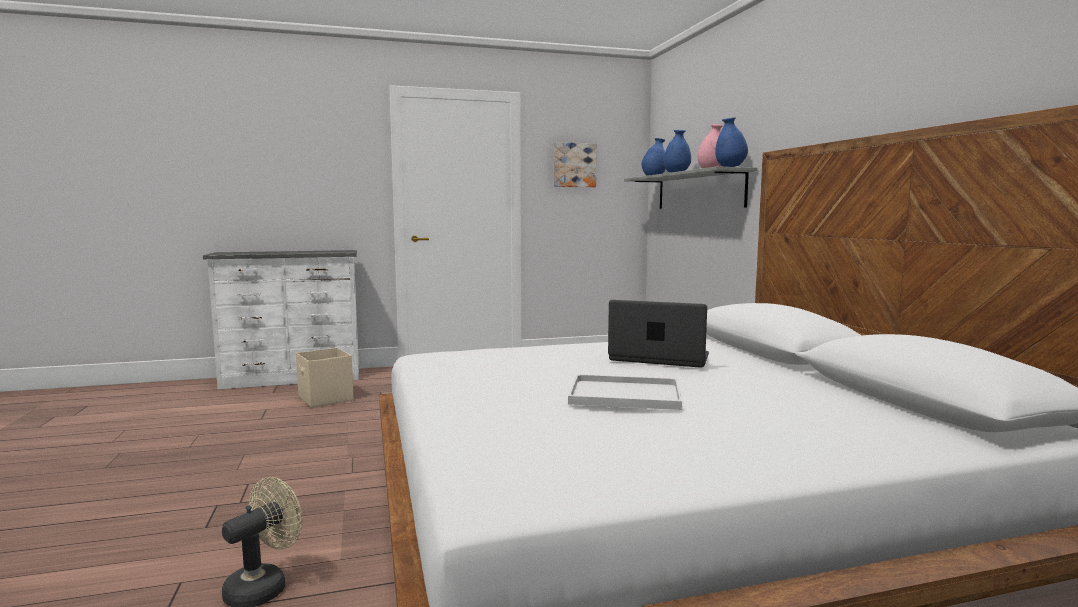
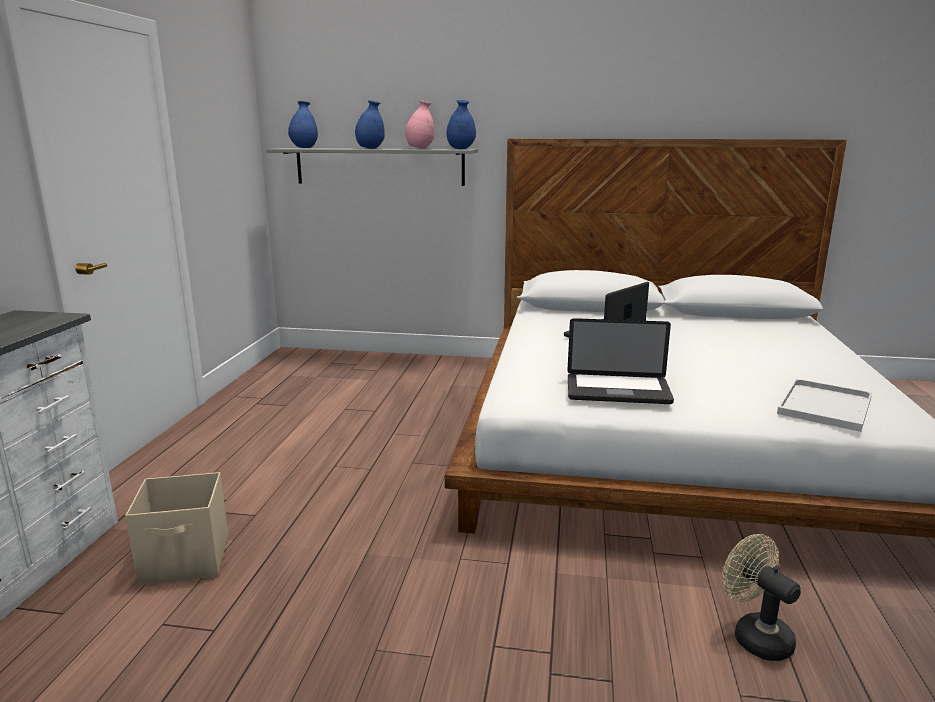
camera: 65 degrees left, 10 degrees up
picture [554,142,597,187] -> none
white tray [568,374,682,410] -> white tray moved to [777,379,872,432]
none -> laptop [567,318,674,404]

